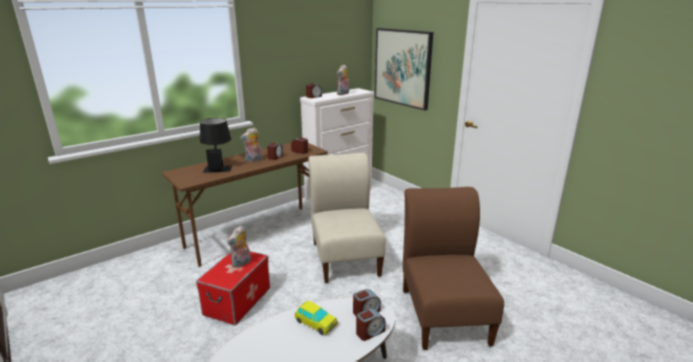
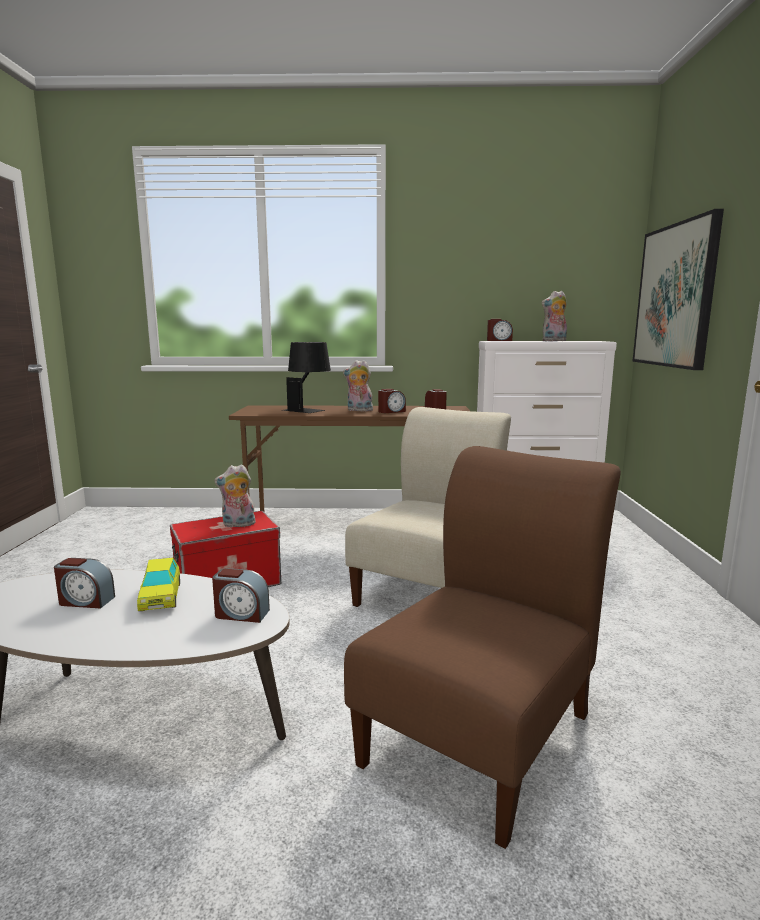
camera: 40 degrees right, 10 degrees down
alarm clock [356,308,386,341] -> alarm clock moved to [54,558,115,608]

